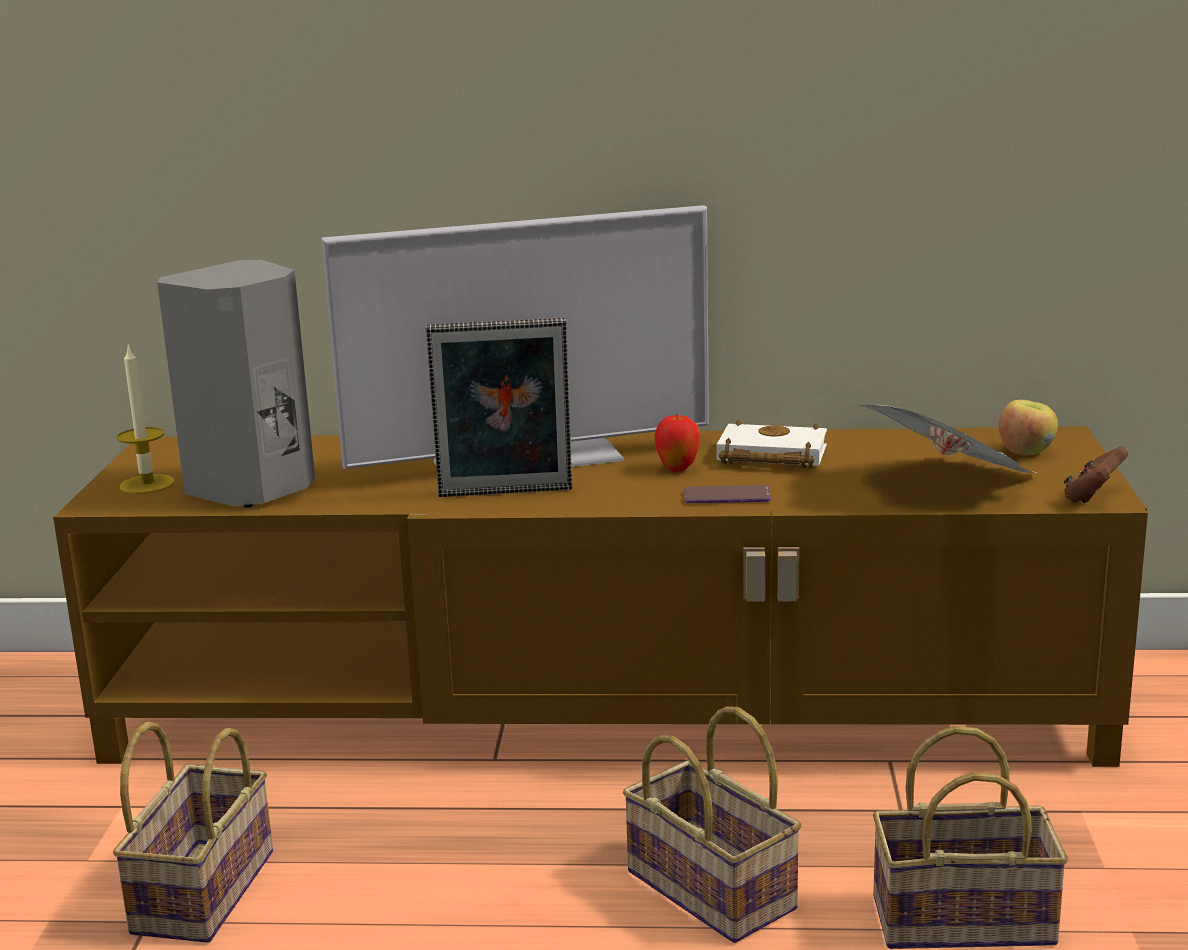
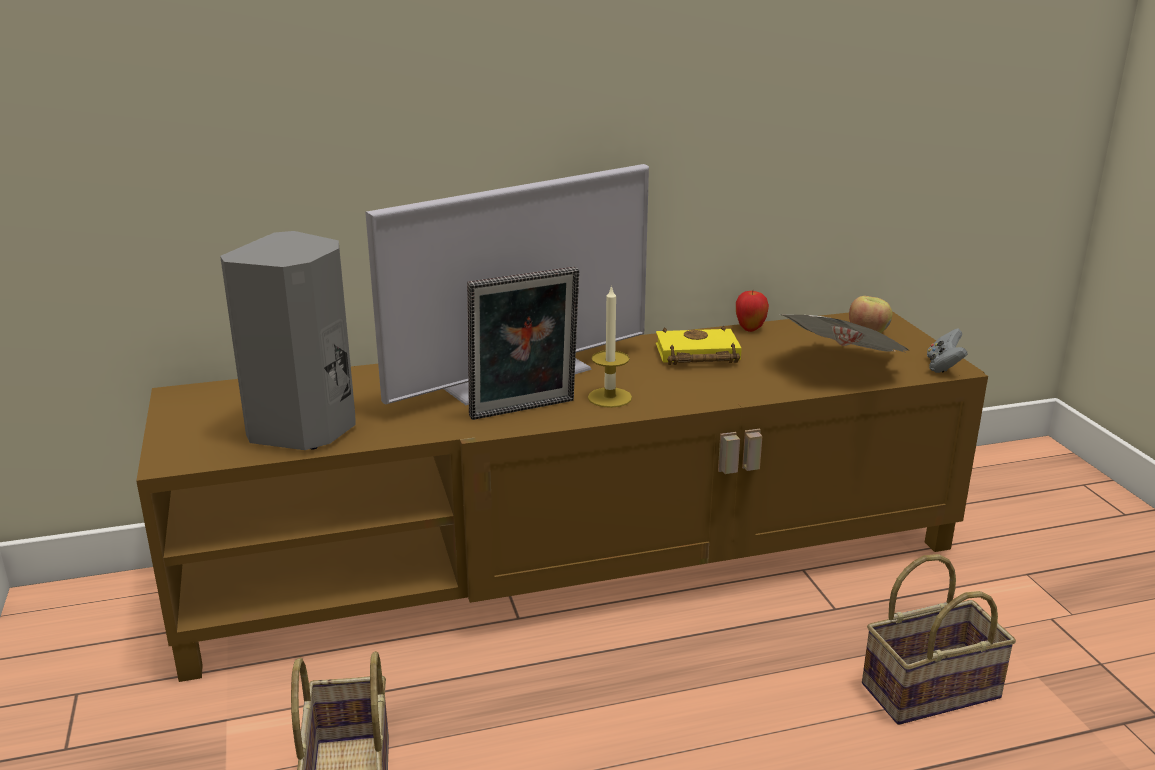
camera: 20 degrees left, 5 degrees up
candle [117,345,175,494] -> candle moved to [588,285,632,408]
basket [623,706,802,943] -> none
apple [655,413,700,472] -> apple moved to [736,291,769,332]
phone [684,485,771,503] -> none
white book [717,419,827,469] -> yellow book [656,325,742,365]
brown game controller [1064,446,1129,503] -> grey game controller [927,329,968,373]

